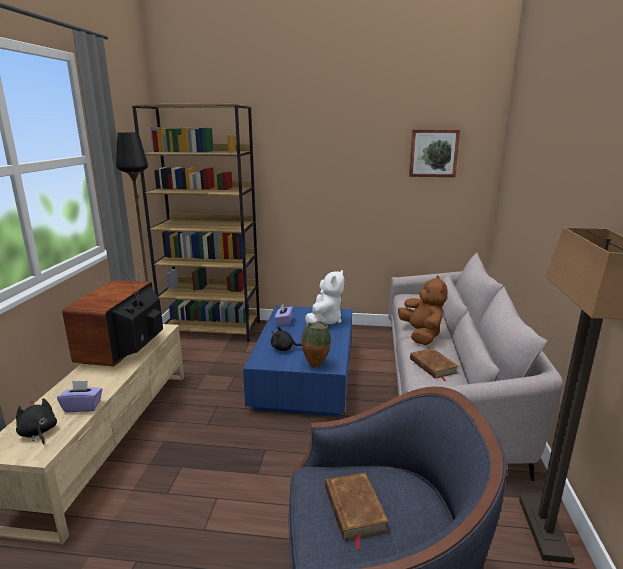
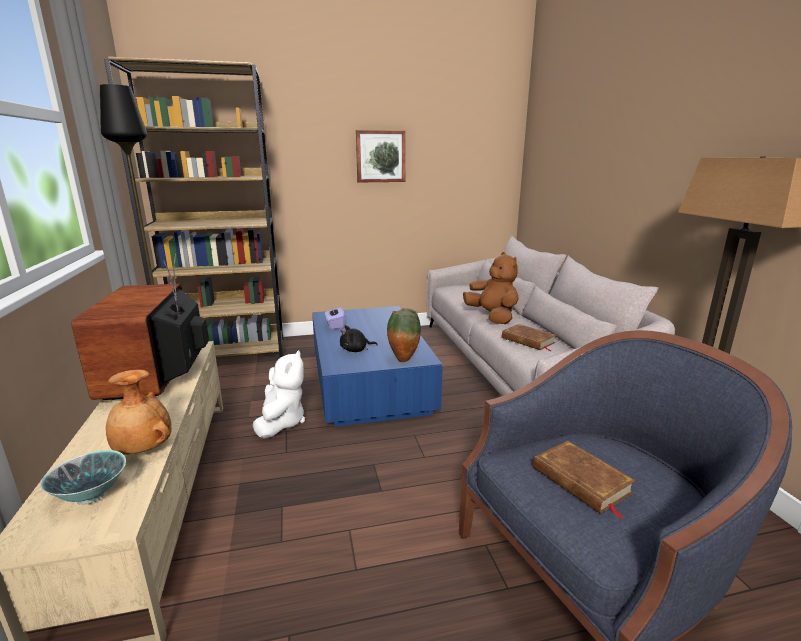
camera: 20 degrees left, 0 degrees up
black plush toy [16,398,57,445] -> bowl [40,450,126,505]
purple tissue box [57,381,102,412] -> brown vase [106,369,172,455]
white plush toy [305,270,344,324] -> white plush toy moved to [253,350,305,439]
picture [409,129,460,177] -> picture moved to [356,130,406,183]

